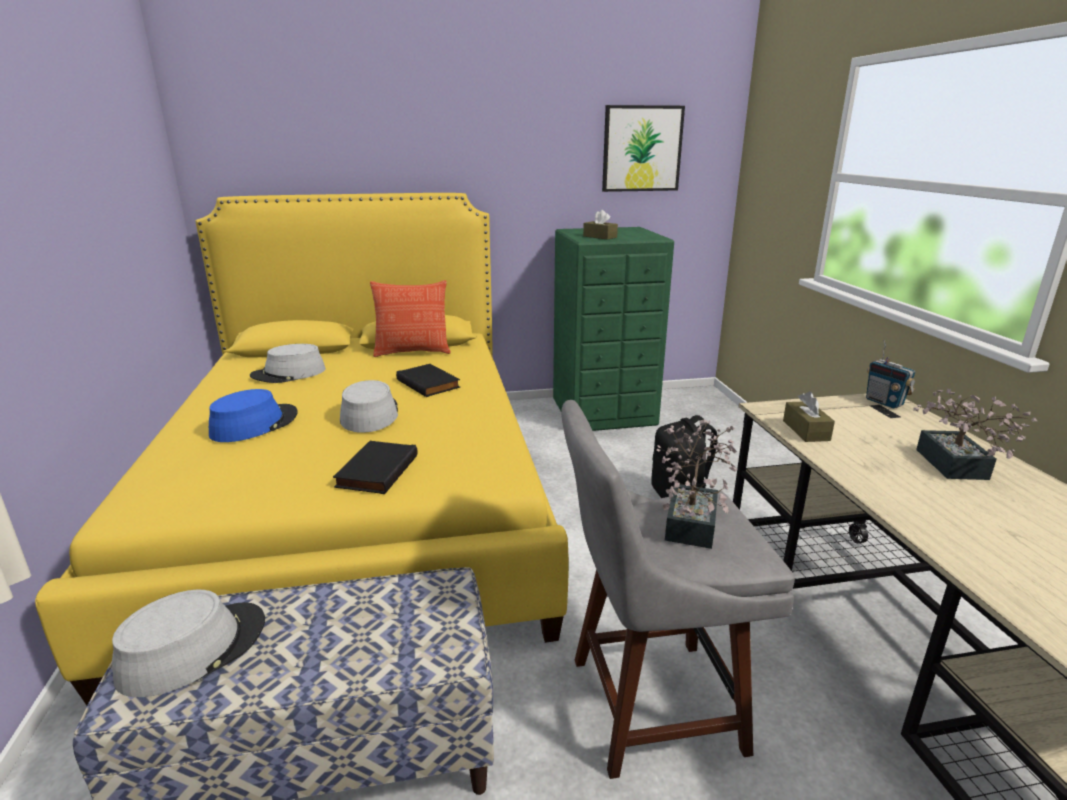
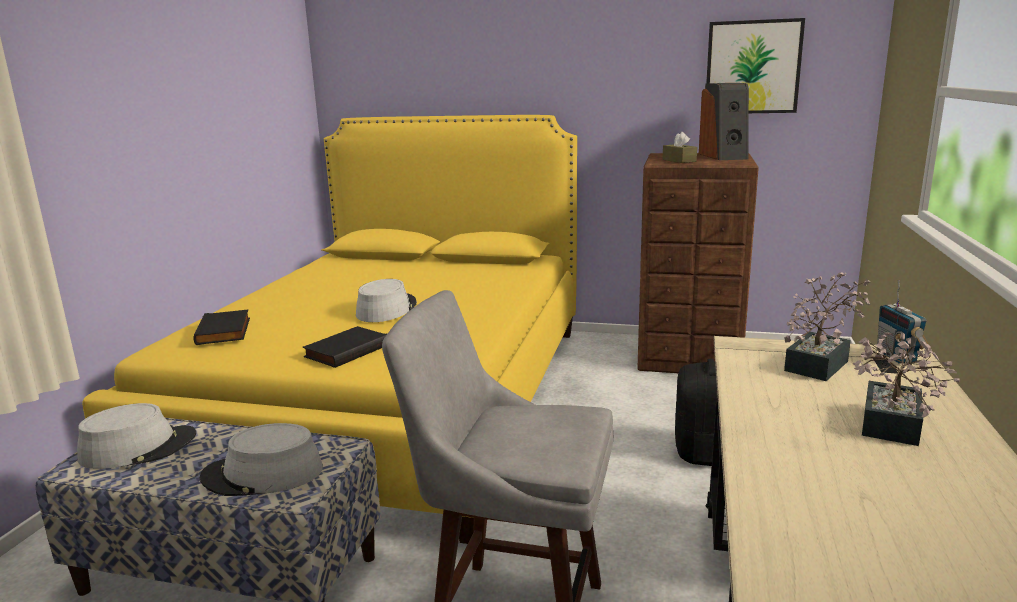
camera: 25 degrees right, 5 degrees down
blue hat [209,389,298,442] -> none
grey hat [250,344,326,383] -> grey hat moved to [200,423,323,496]
orange pillow [370,280,451,357] -> none
black book [396,364,460,397] -> black book moved to [193,309,250,345]
green dresser [553,227,674,431] -> brown dresser [637,153,759,373]
potted plant [657,419,737,549] -> potted plant moved to [784,272,871,381]
brown tissue box [783,391,835,442] -> none
none -> speaker [699,83,749,160]

